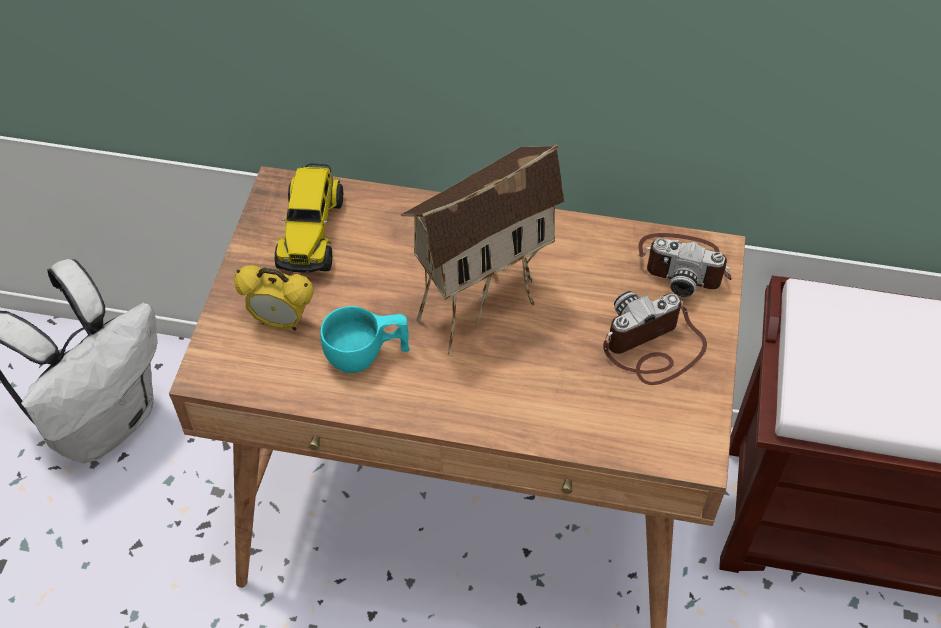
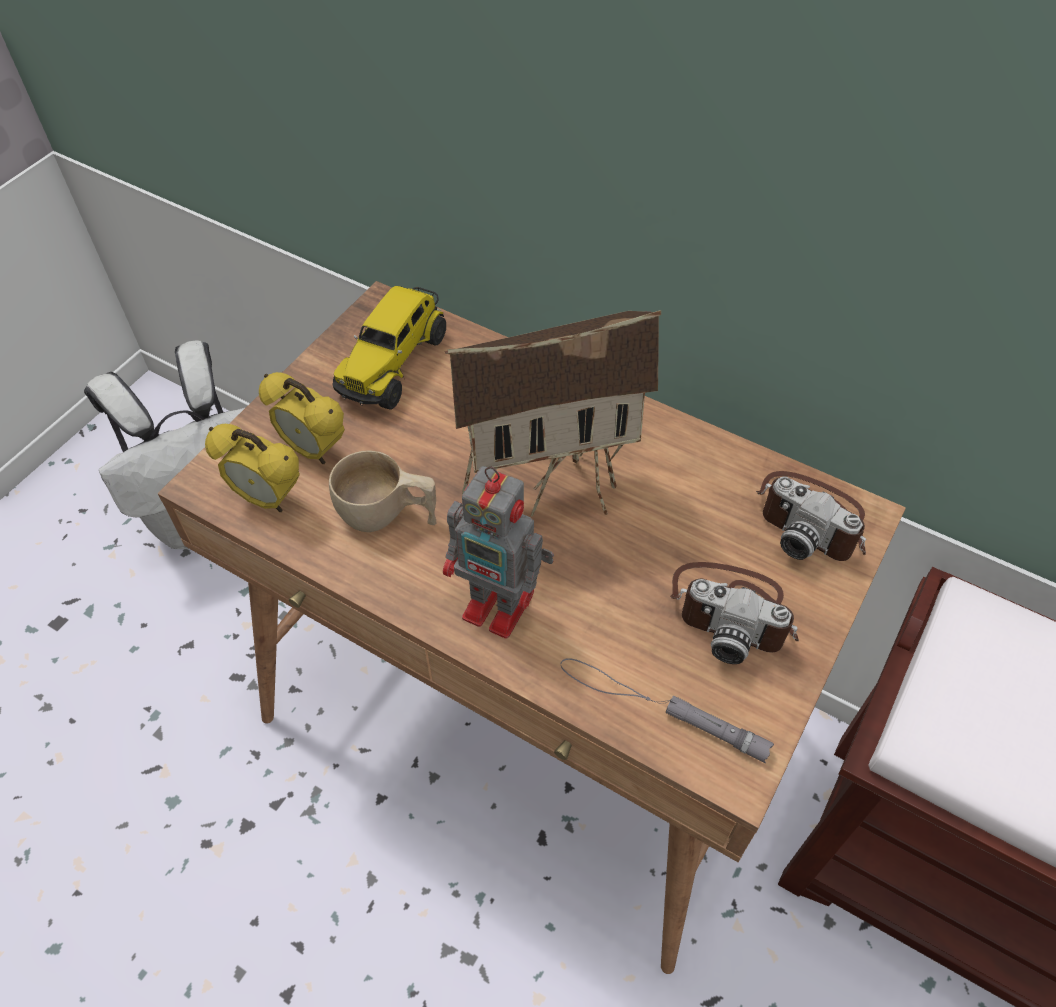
camera: 20 degrees right, 0 degrees up
turquoise cup [320,306,410,373] -> beige cup [329,450,437,532]
camera [603,291,707,385] -> camera turned 150 degrees counterclockwise [670,562,799,664]
none -> alarm clock [205,424,300,512]
none -> toy robot [443,466,554,639]
none -> grey flashlight [561,658,774,763]

